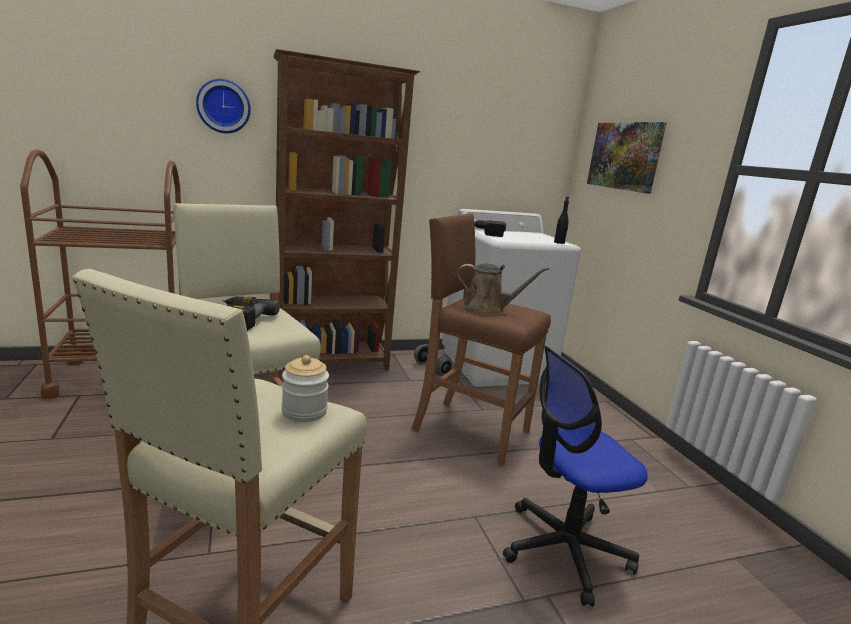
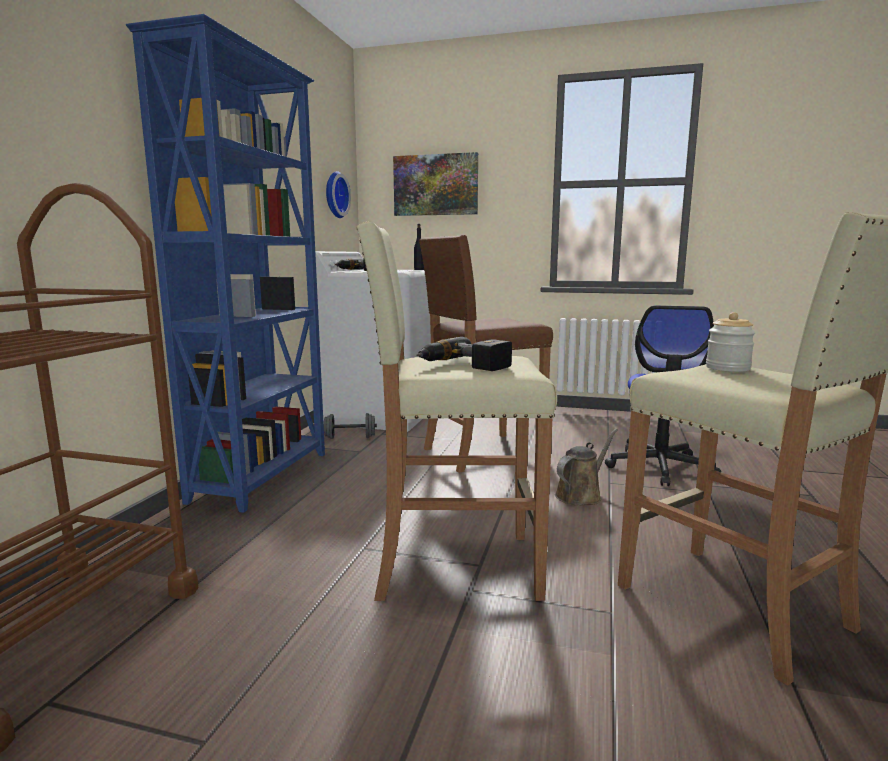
camera: 55 degrees left, 5 degrees down
wall clock [196,79,251,133] -> wall clock moved to [326,171,351,218]
brown bookcase [273,49,420,375] -> blue bookcase [126,14,325,513]
brown watering can [457,263,549,315] -> brown watering can moved to [555,428,618,506]

